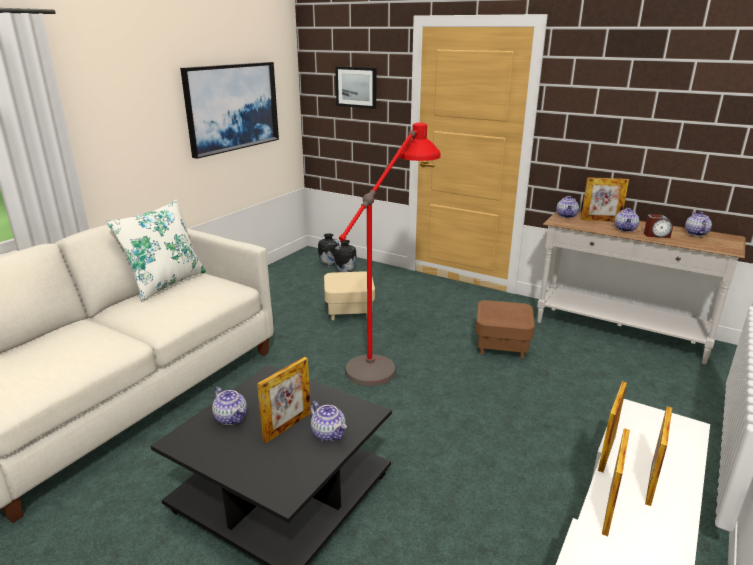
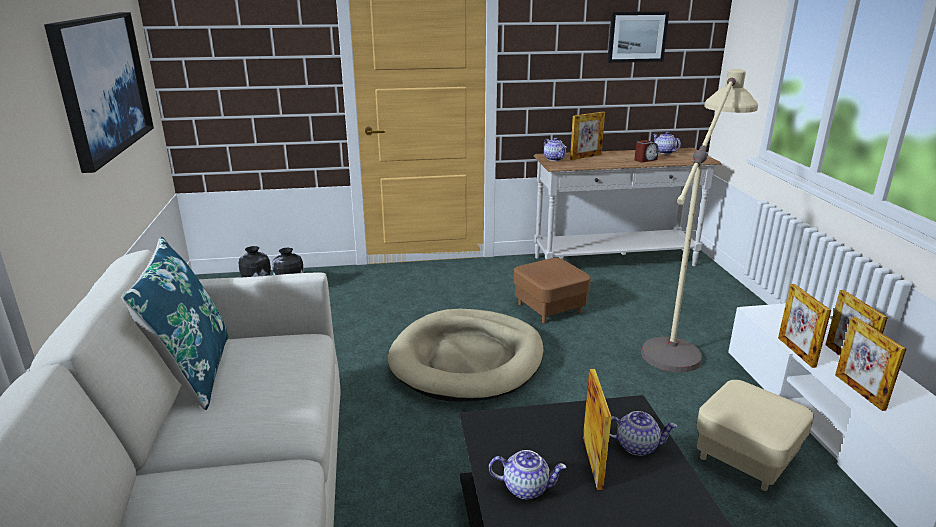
camera: 40 degrees left, 0 degrees up
white pillow [106,200,206,302] -> blue pillow [121,237,229,410]
beige ottoman [324,271,375,320] -> beige ottoman moved to [696,380,814,491]
picture [335,66,376,109] -> picture moved to [607,11,669,63]
red floor lamp [339,122,441,386] -> beige dog bed [388,309,544,402]
teapot [614,208,639,232] -> none
none -> beige floor lamp [641,69,758,372]

